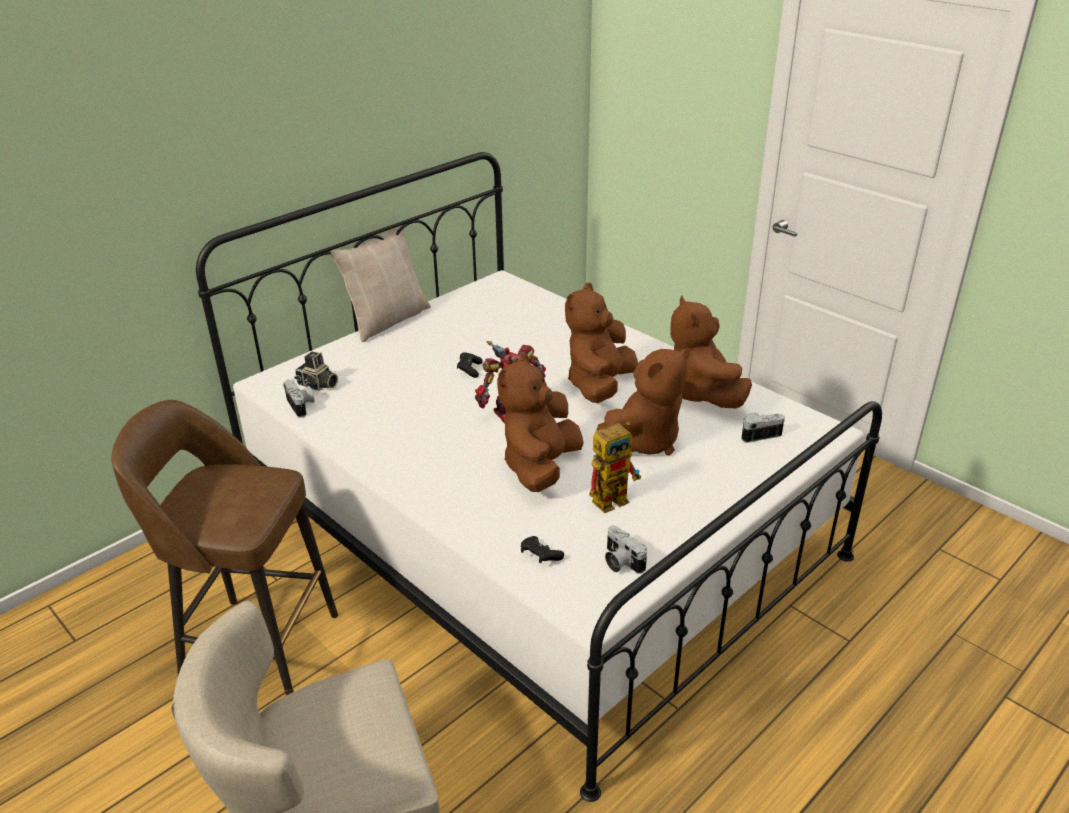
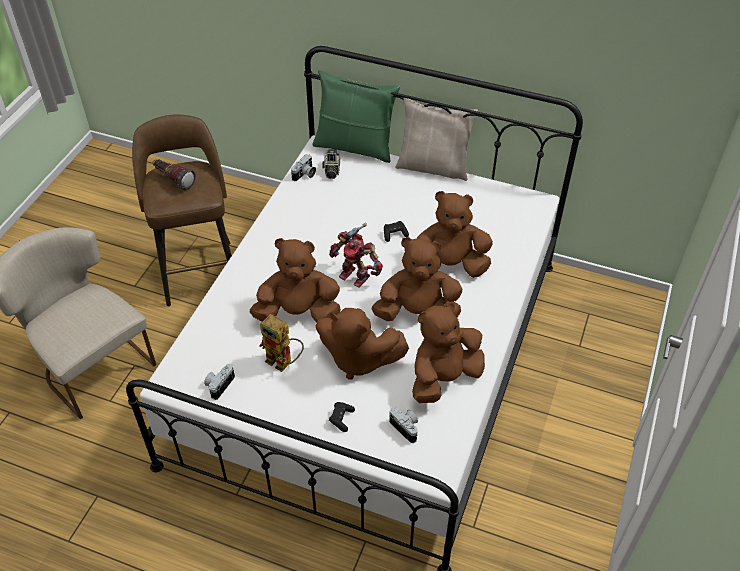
camera: 65 degrees right, 15 degrees up
black game controller [521,536,564,563] -> black game controller moved to [329,402,355,432]
none -> flashlight [152,160,196,190]
none -> green pillow [312,70,400,163]
none -> brown plush toy [416,191,493,278]

